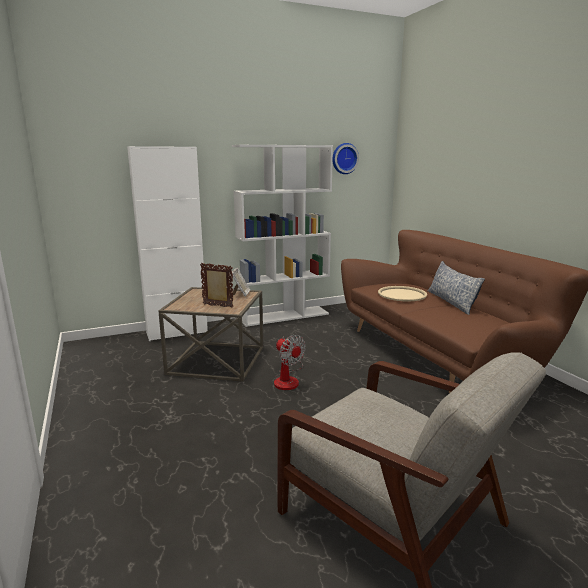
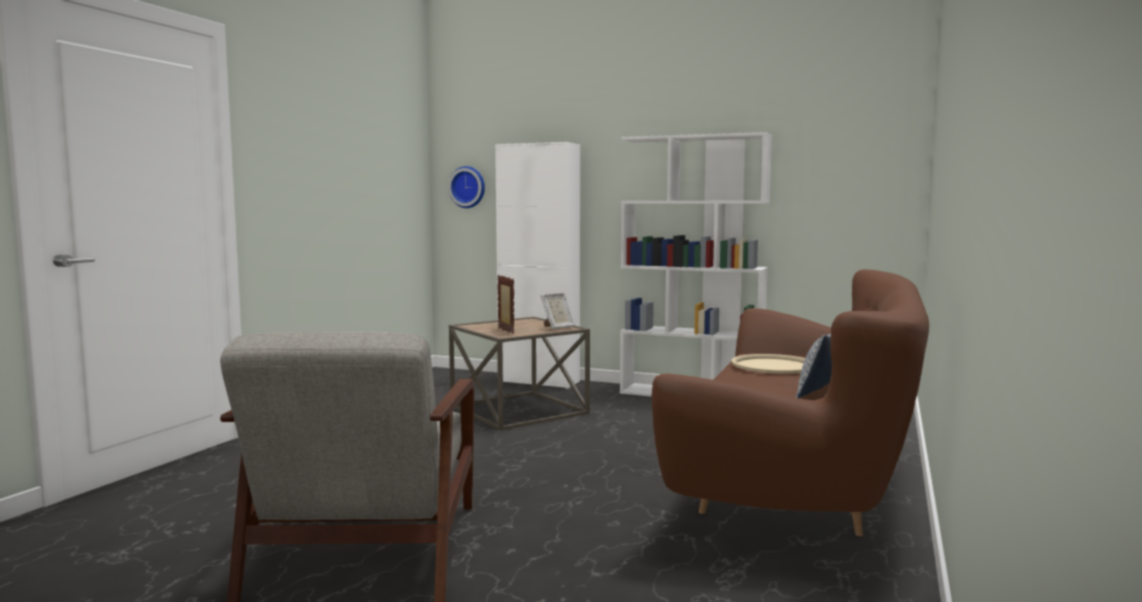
camera: 45 degrees right, 10 degrees down
fan [274,335,306,390] -> none
wall clock [333,143,359,174] -> wall clock moved to [448,166,485,208]

